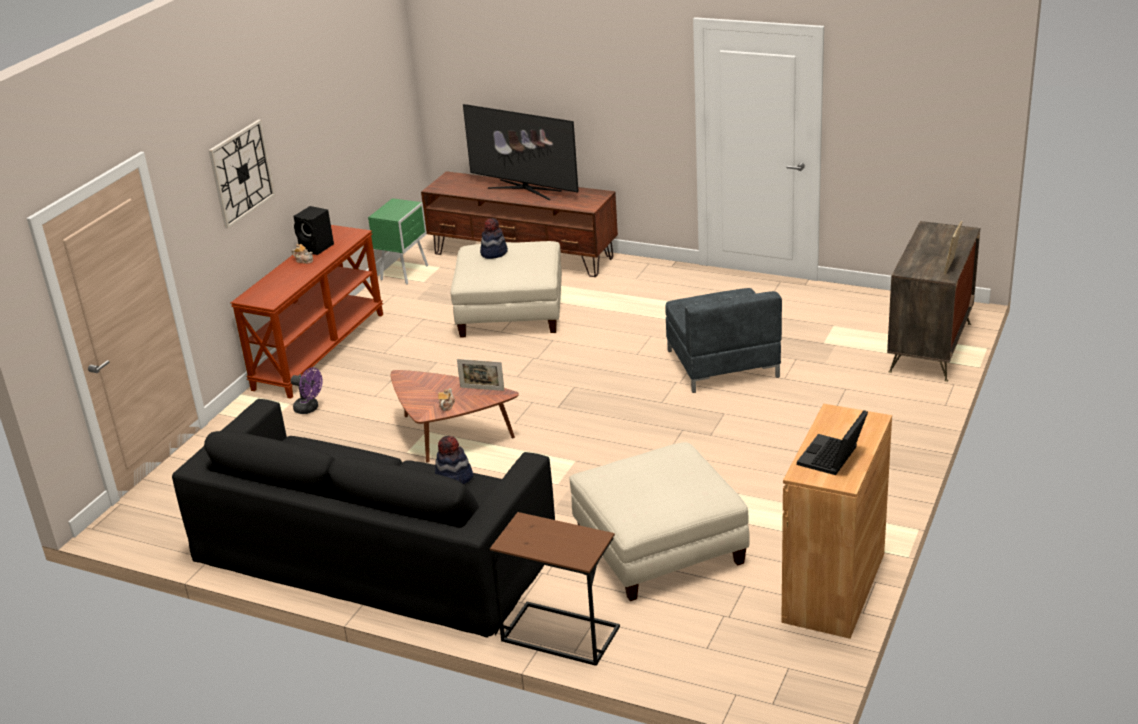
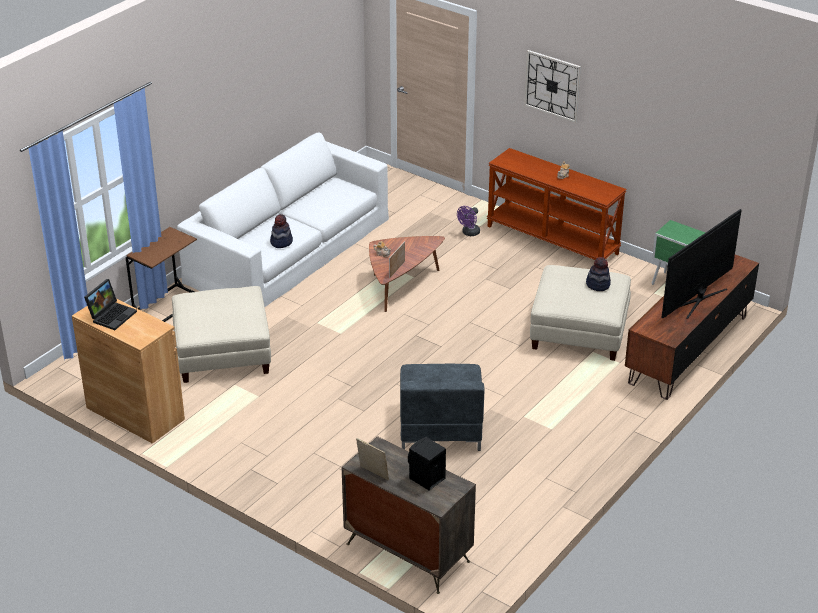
camera: 100 degrees right, 5 degrees up
black sofa [172,399,555,638] -> white sofa [177,133,389,307]
black speaker [293,206,334,255] -> black speaker moved to [408,437,446,491]
grey armchair [666,288,782,393] -> grey armchair turned 90 degrees counterclockwise [400,364,484,451]
laptop [797,410,868,475] -> laptop turned 75 degrees clockwise [84,279,137,330]

